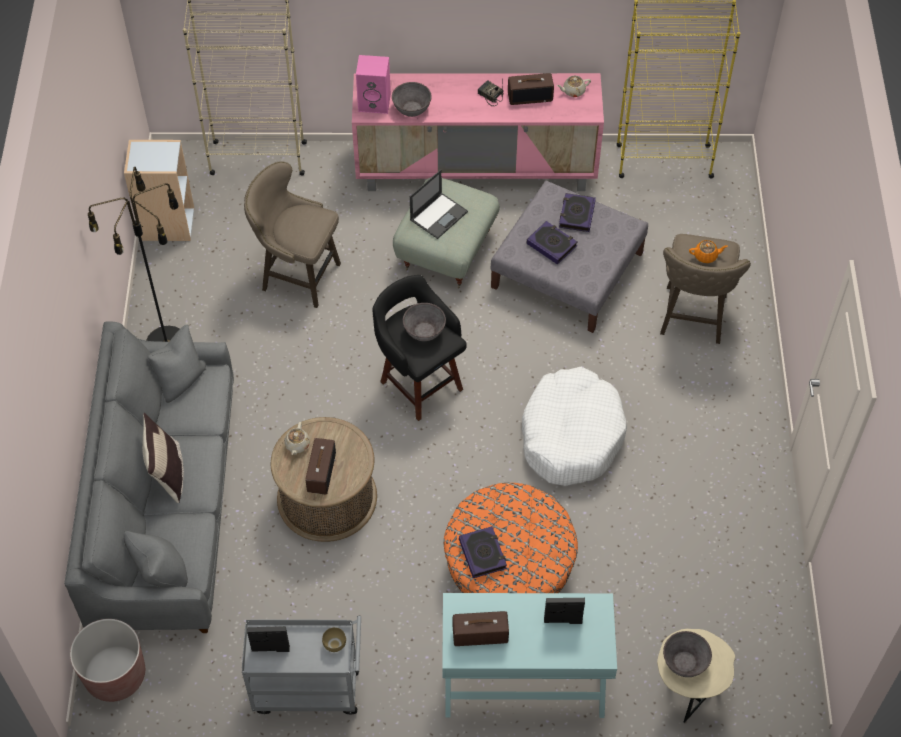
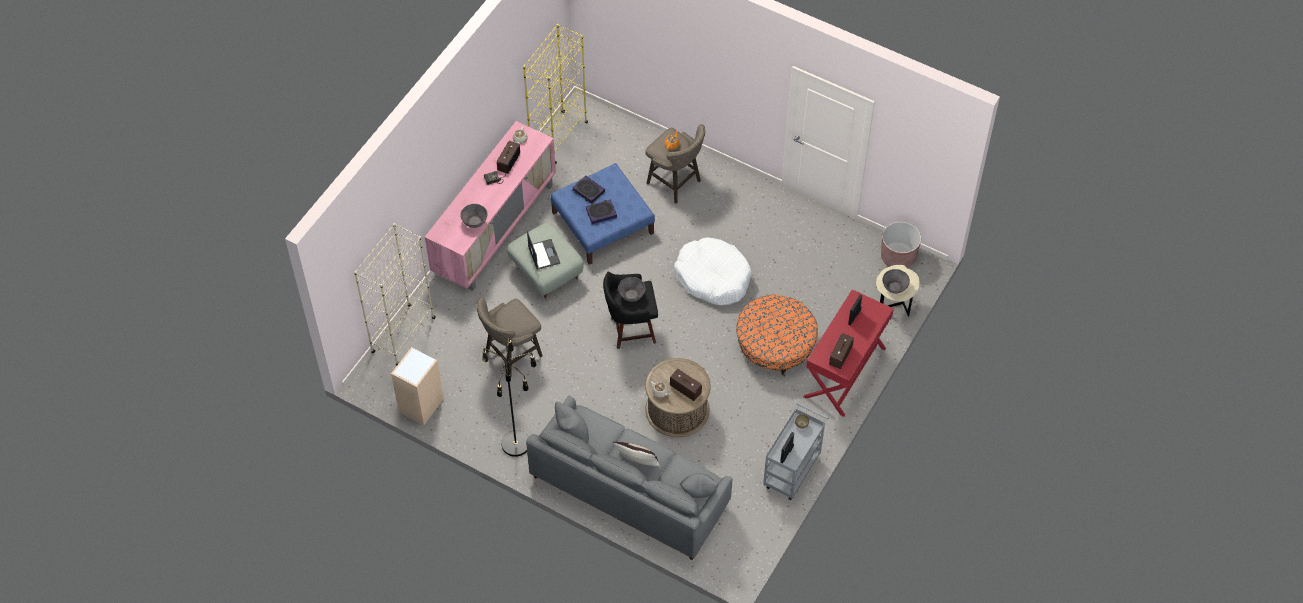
camera: 60 degrees left, 0 degrees up
brown planter [70,619,145,702] -> brown planter moved to [881,222,921,268]
pink speaker [356,55,391,114] -> none
turquoise console table [442,593,617,718] -> red console table [803,289,894,417]
book [459,526,507,578] -> none
grey ottoman [490,181,648,333] -> blue ottoman [550,163,655,265]

